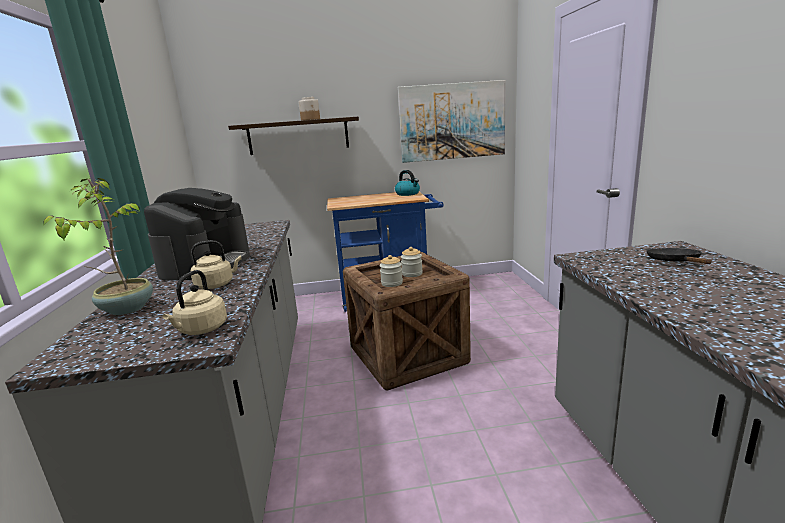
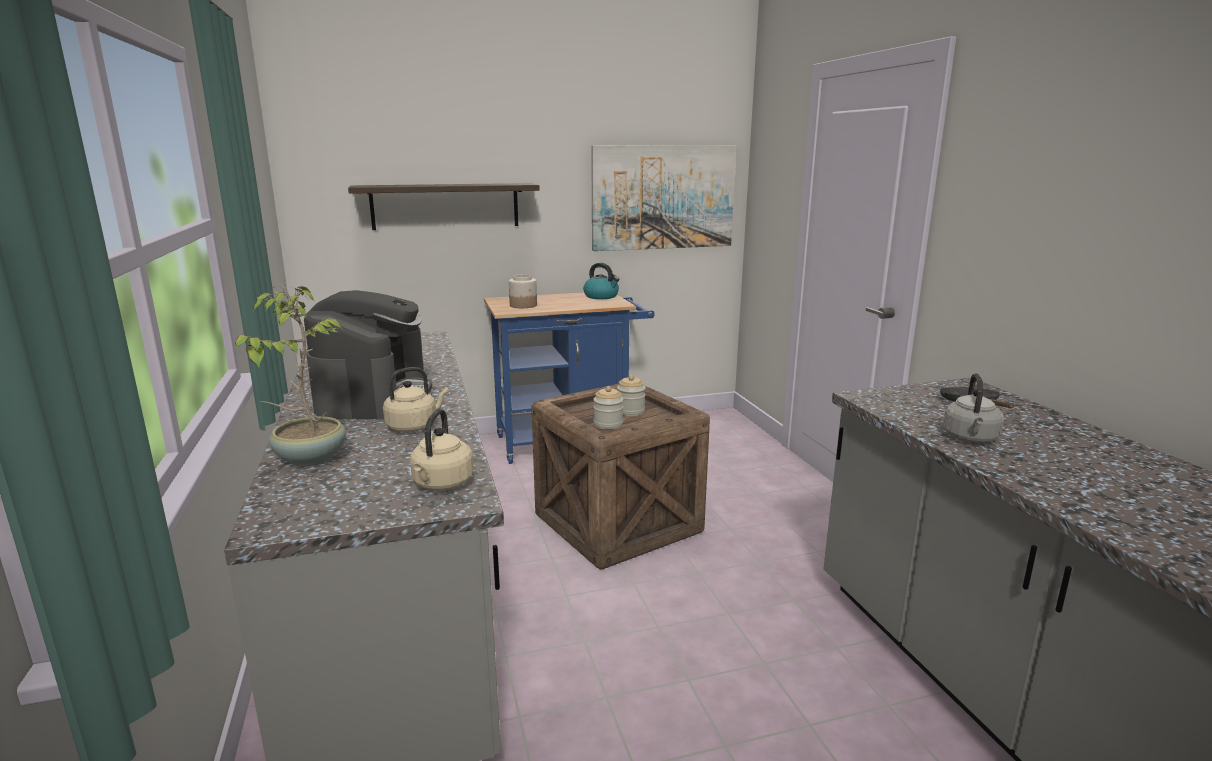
camera: 10 degrees left, 0 degrees up
jar [299,97,320,120] -> jar moved to [509,274,537,308]
none -> grey kettle [943,374,1004,443]

